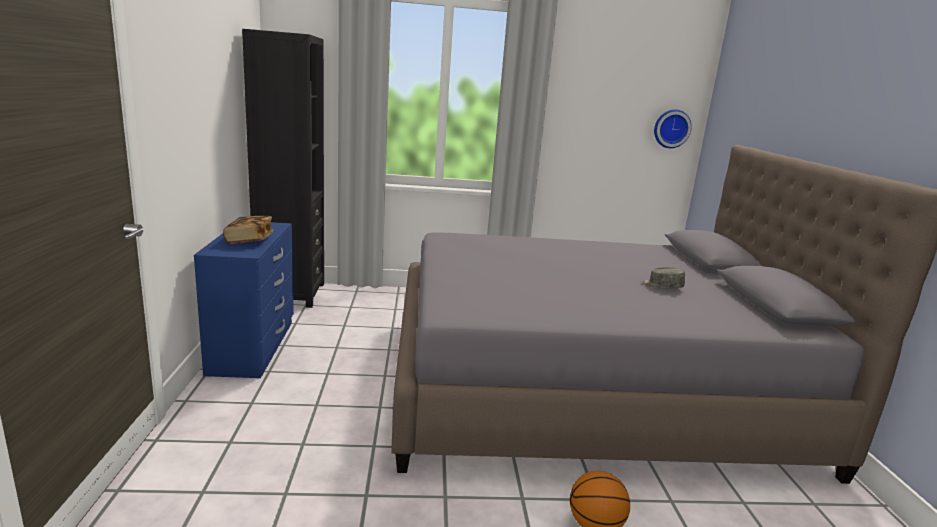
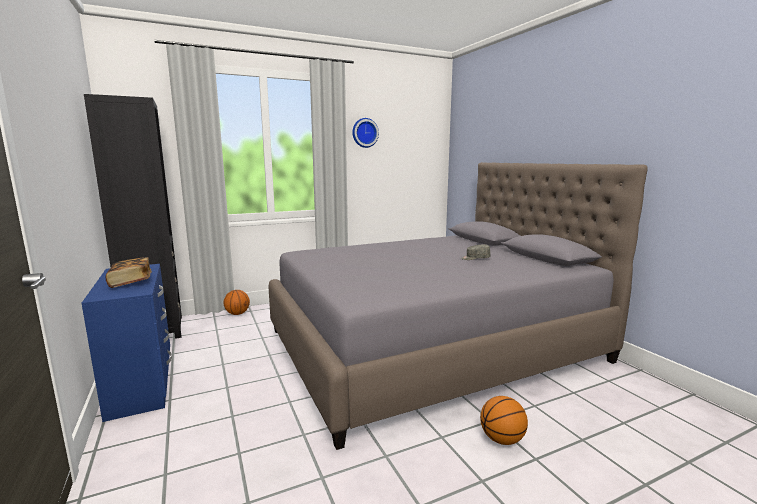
camera: 20 degrees left, 5 degrees down
wall clock [654,109,692,148] -> wall clock moved to [352,118,379,148]
none -> basketball [224,290,250,315]

